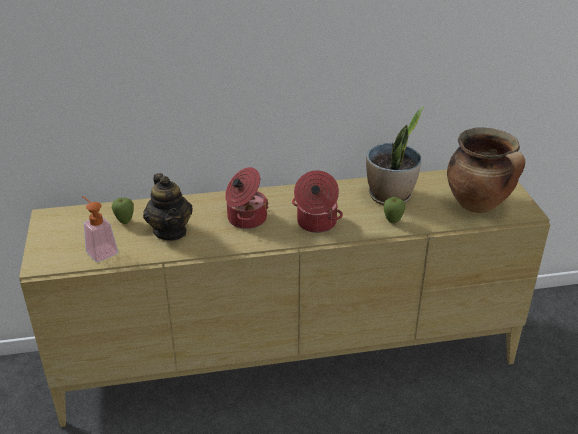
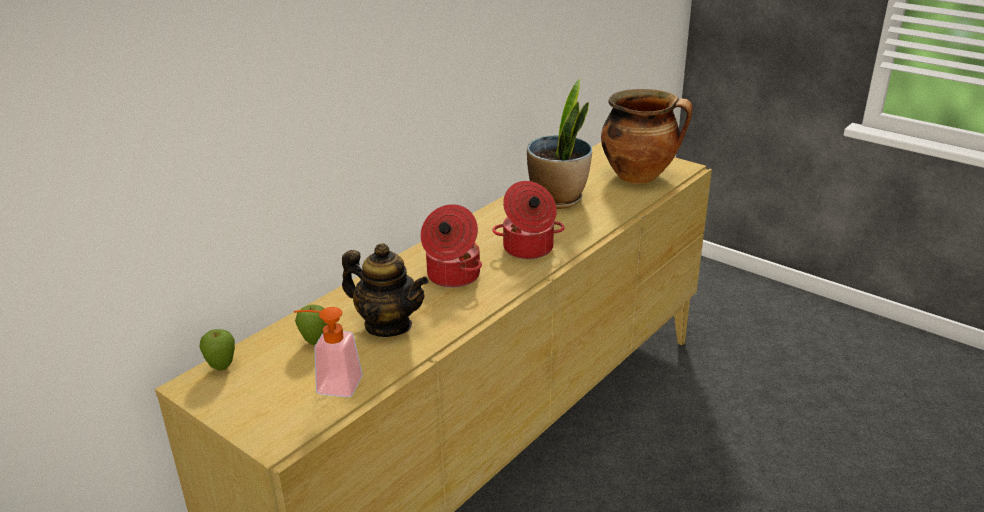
camera: 40 degrees left, 5 degrees down
apple [384,197,405,223] -> apple moved to [199,329,235,370]

